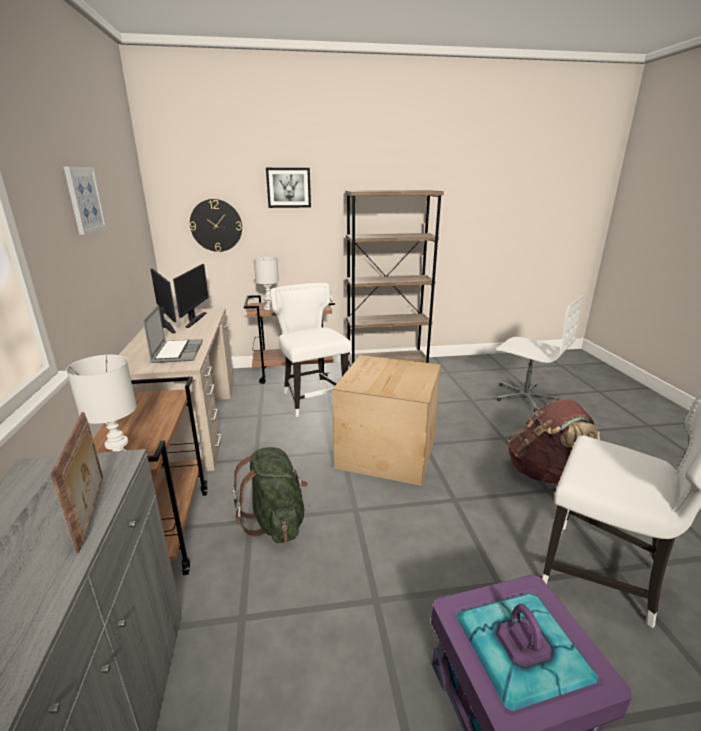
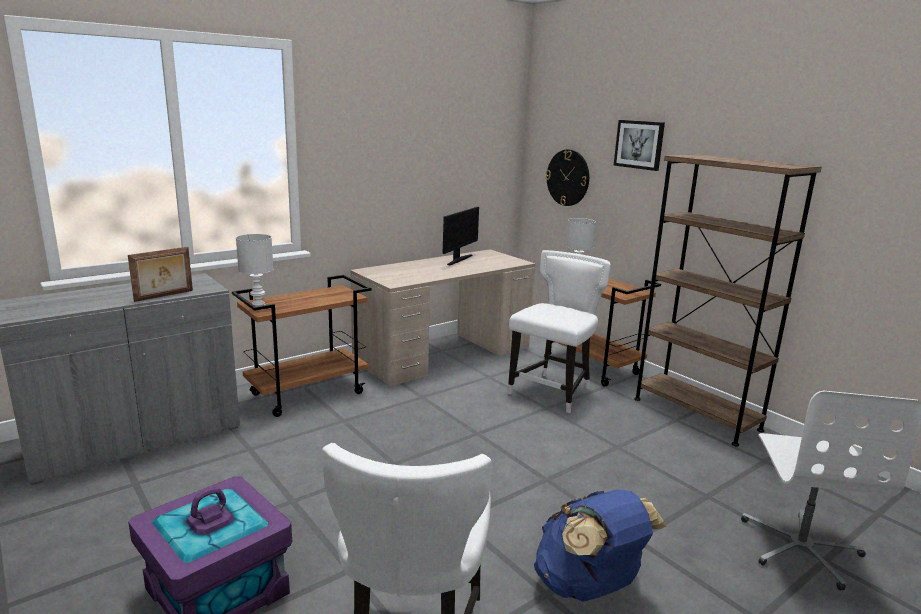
camera: 60 degrees right, 5 degrees down
picture [63,166,107,234] -> none
laptop [143,305,203,363] -> none
monitor [173,264,209,328] -> none
green backpack [232,447,308,543] -> none
cardboard box [332,355,441,486] -> none
brown backpack [508,399,600,483] -> blue backpack [534,490,667,602]

